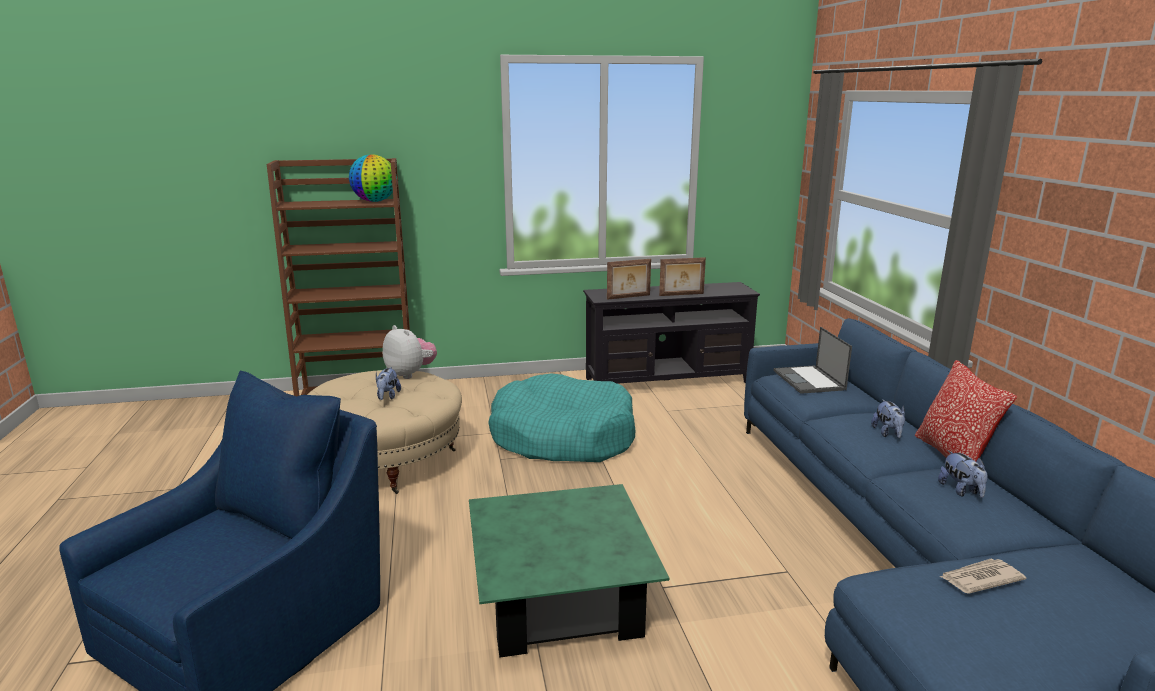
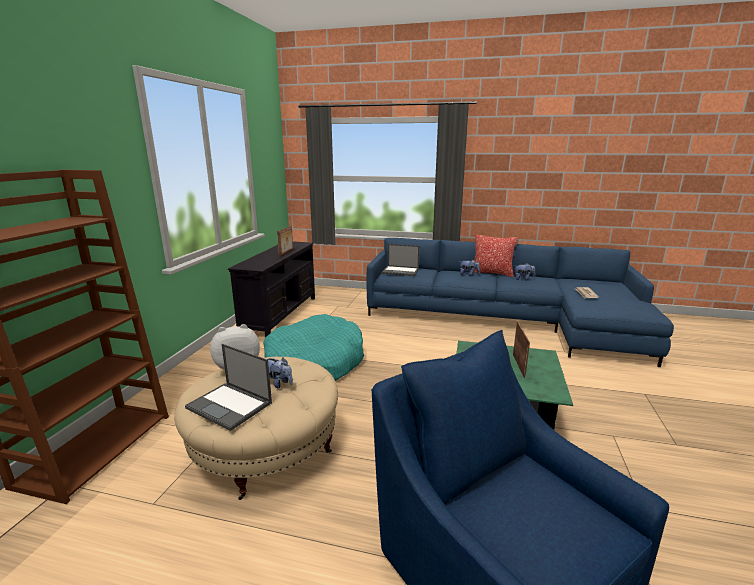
camera: 65 degrees left, 0 degrees up
globe [349,154,397,202] -> none
picture frame [607,259,651,300] -> picture frame moved to [513,321,530,378]
none -> laptop [185,344,272,431]

